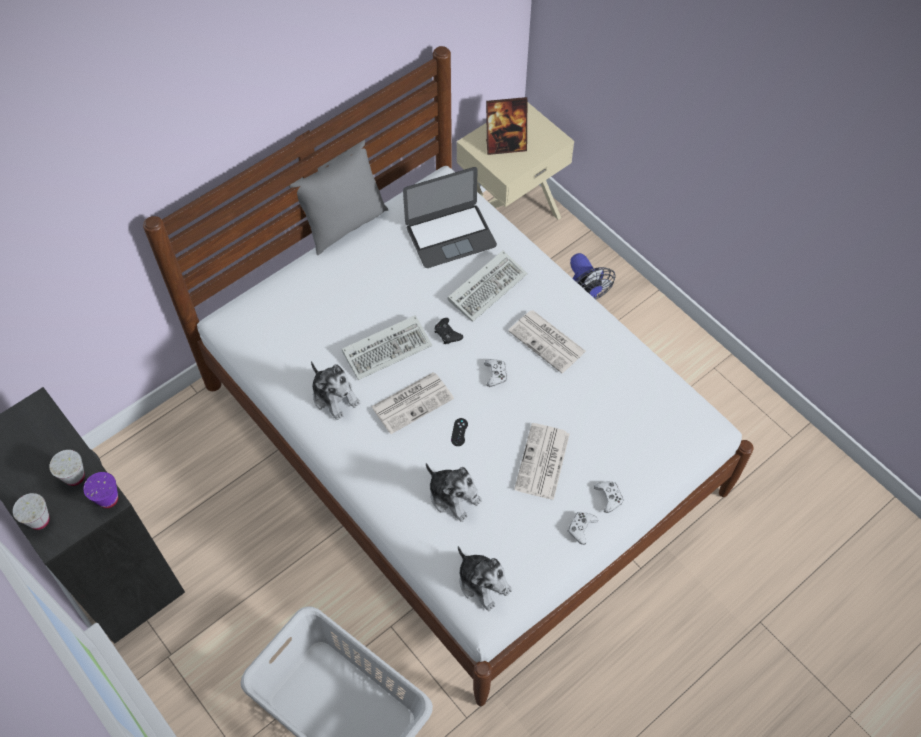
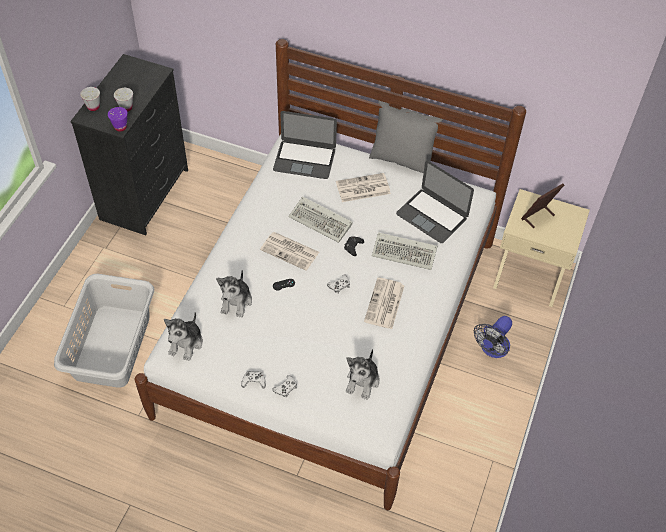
camera: 60 degrees right, 5 degrees down
plush toy [311,361,360,420] -> plush toy moved to [346,349,380,400]
picture frame [486,97,527,155] -> picture frame turned 90 degrees clockwise [521,184,564,228]
newspaper [514,423,570,500] -> newspaper moved to [336,173,391,202]
none -> laptop [273,111,337,179]

